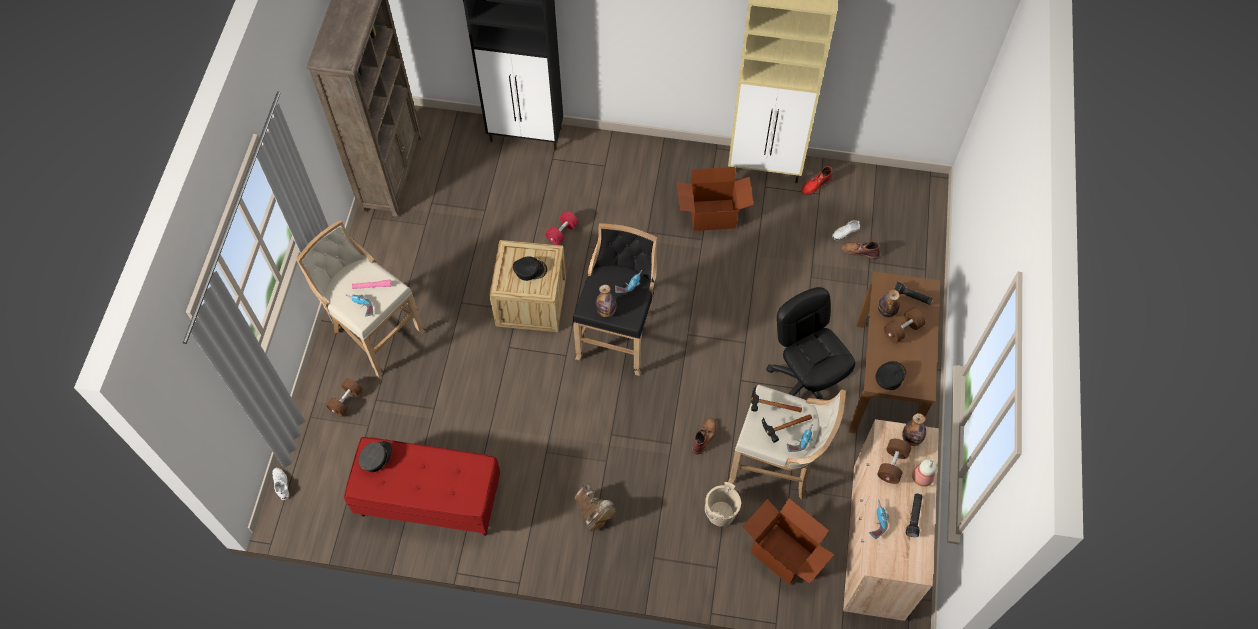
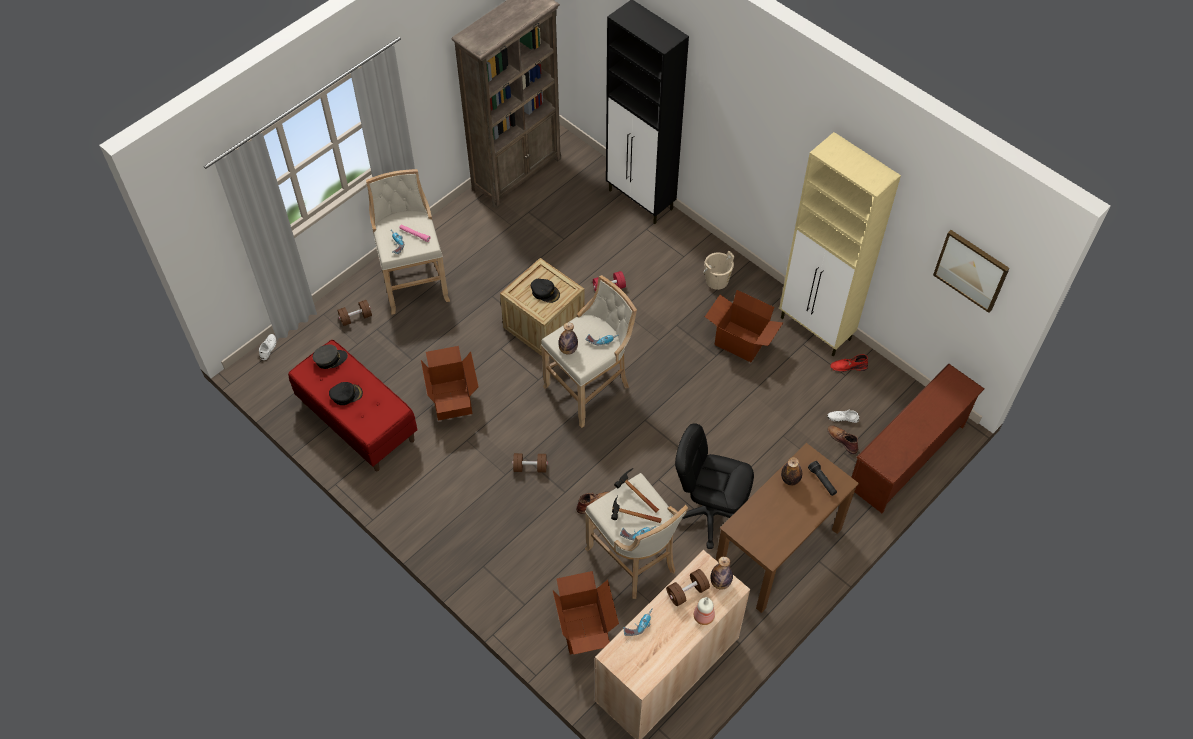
camera: 35 degrees right, 5 degrees down
black stool [573,223,657,376] -> beige stool [541,275,637,428]
brown boot [574,483,616,531] -> none
beige bucket [705,482,741,527] -> beige bucket moved to [703,251,734,290]
black office chair [766,287,855,400] -> black office chair turned 75 degrees counterclockwise [675,423,754,549]
black cap [875,361,906,390] -> black cap moved to [329,382,363,405]
brown dumbbell [884,307,926,343] -> brown dumbbell moved to [512,453,548,472]
black flashlight [906,494,923,537] -> none
none -> cardboard box [421,346,479,421]
none -> brown shoe rack [852,364,984,513]
none -> picture [933,230,1010,313]

